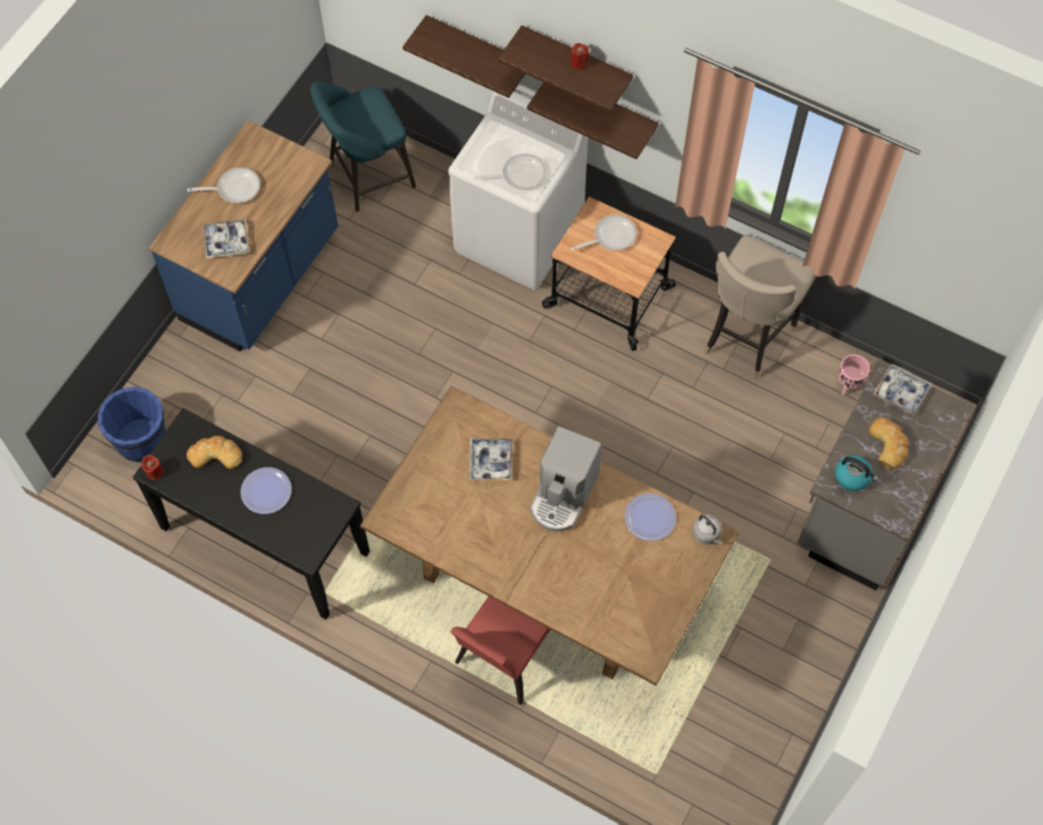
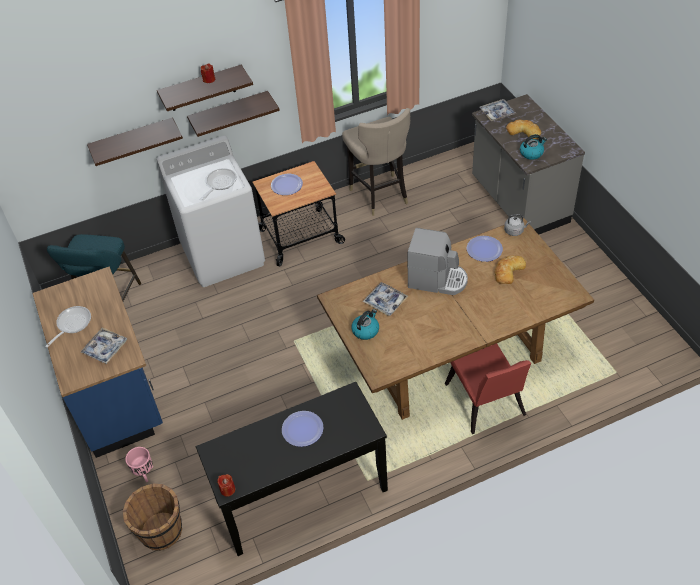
camera: 50 degrees left, 15 degrees down
blue bucket [98,387,166,462] -> brown bucket [123,484,182,551]
bread [186,436,242,469] -> bread moved to [495,256,526,284]
coffee machine [530,426,602,532] -> coffee machine turned 45 degrees counterclockwise [407,228,468,295]
frying pan [571,215,637,251] -> plate [271,174,303,195]
pink planter [838,355,870,395] -> pink planter moved to [125,447,153,482]
none -> kettle [351,309,379,340]

